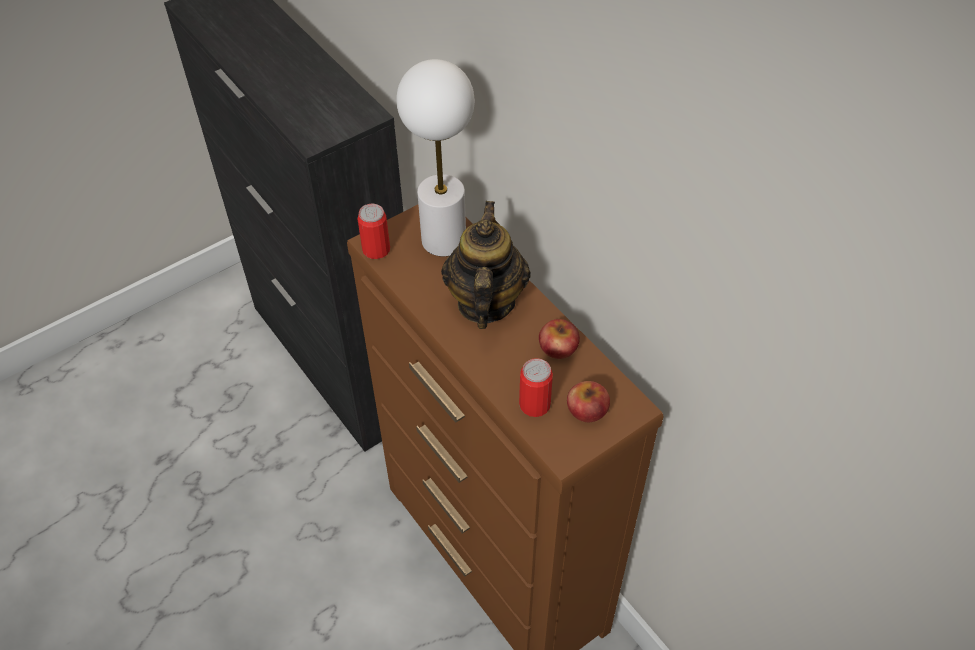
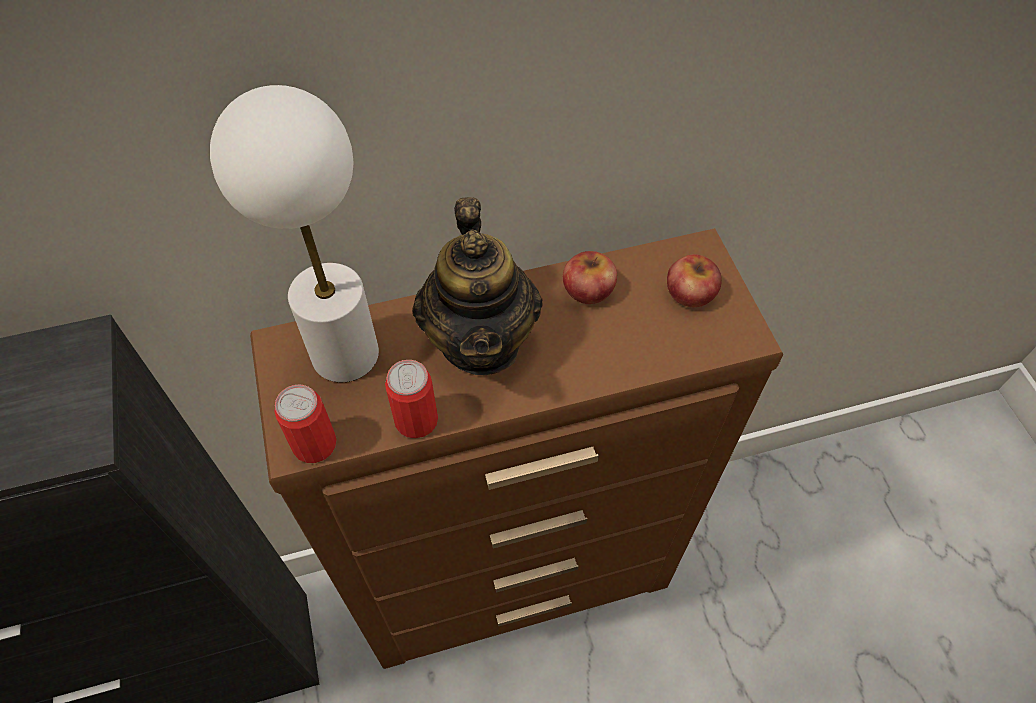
camera: 70 degrees left, 5 degrees up
teapot [441,201,531,329] -> teapot turned 120 degrees counterclockwise [412,197,543,375]
can [519,358,553,417] -> can moved to [385,360,438,438]

